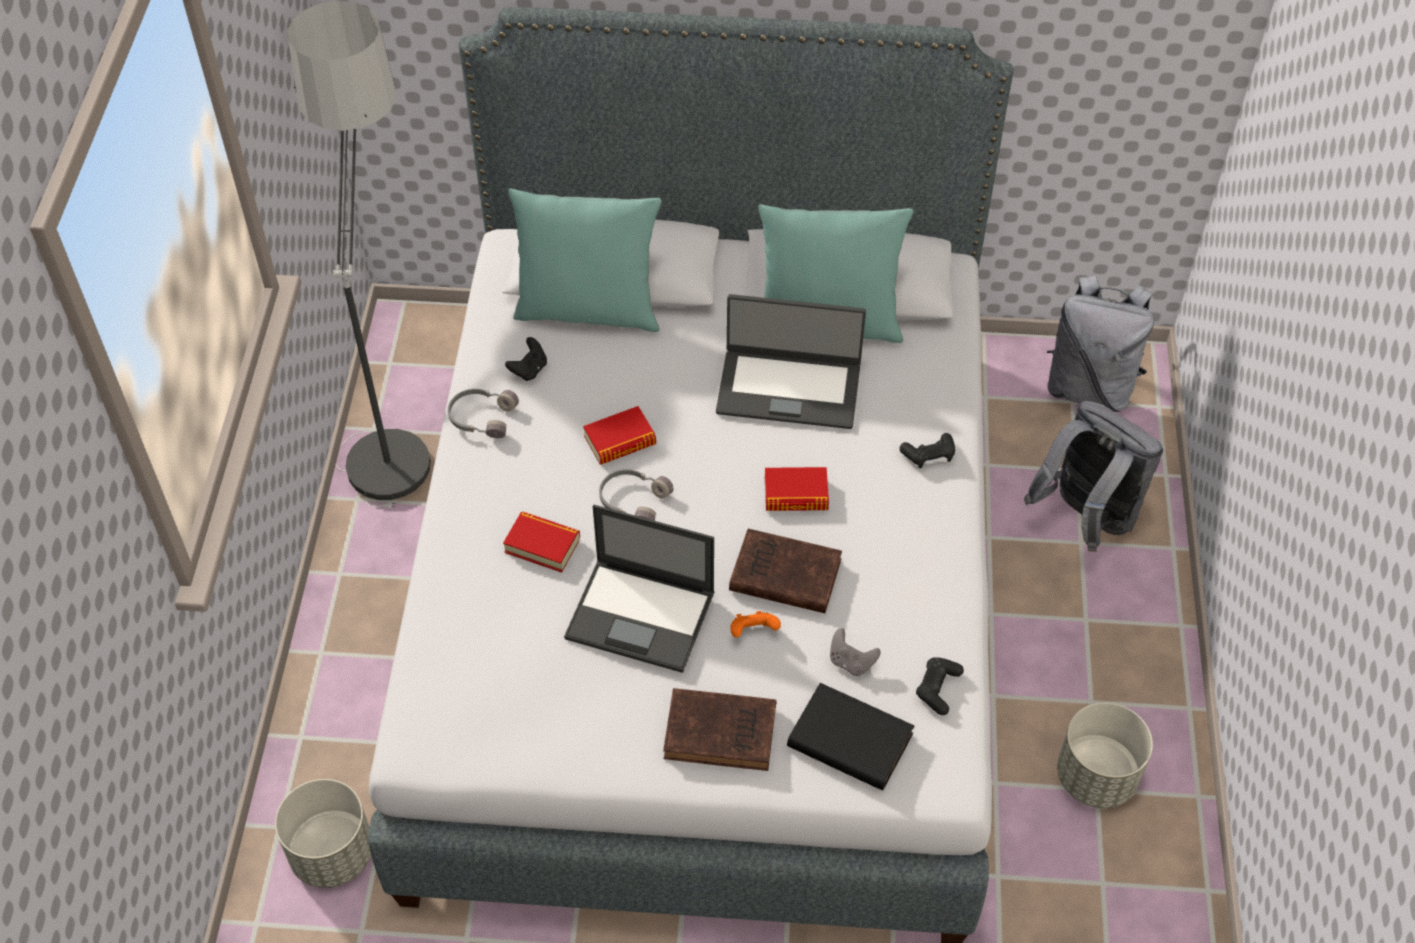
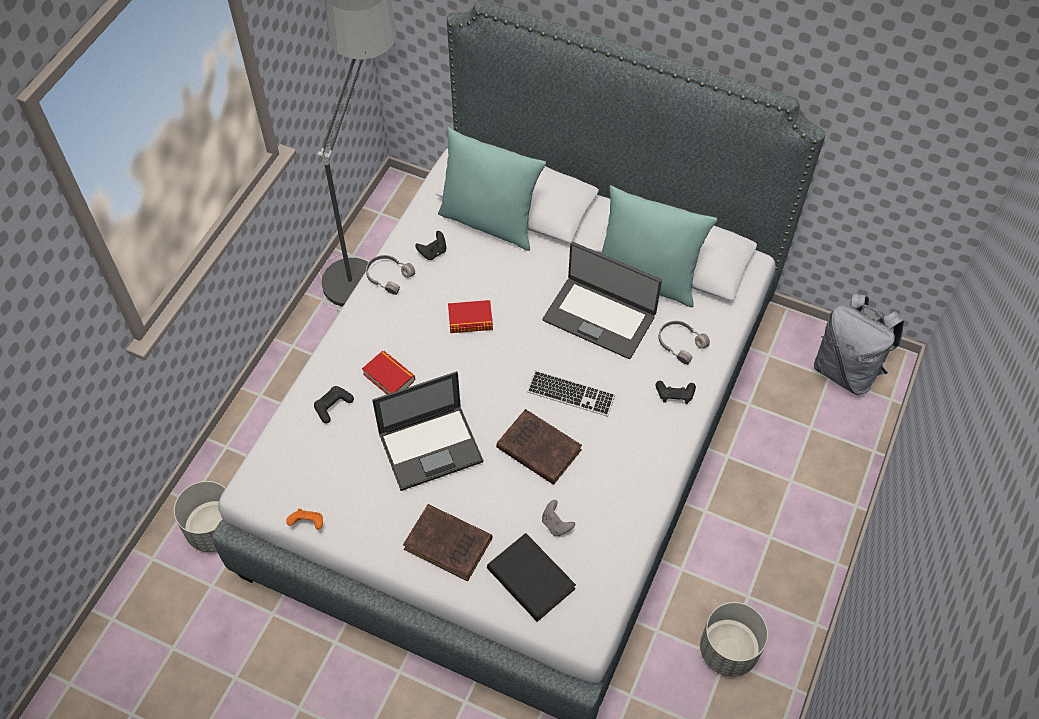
camera: 20 degrees right, 5 degrees up
laptop [564,505,715,673] -> laptop turned 60 degrees counterclockwise [372,371,483,491]
grey headphones [599,469,673,521] -> grey headphones moved to [658,321,710,365]
orange game controller [730,611,781,637] -> orange game controller moved to [286,509,323,530]
book [765,467,829,511] -> keyboard [527,370,615,417]
black game controller [916,657,964,715] -> black game controller moved to [314,386,354,424]
grey backpack [1024,401,1163,552] -> none

